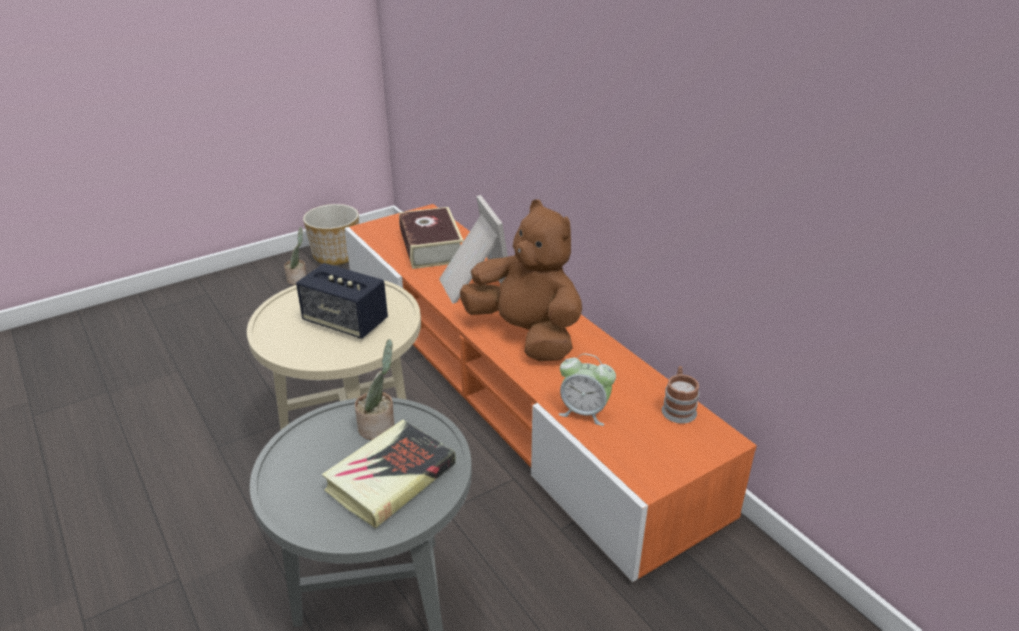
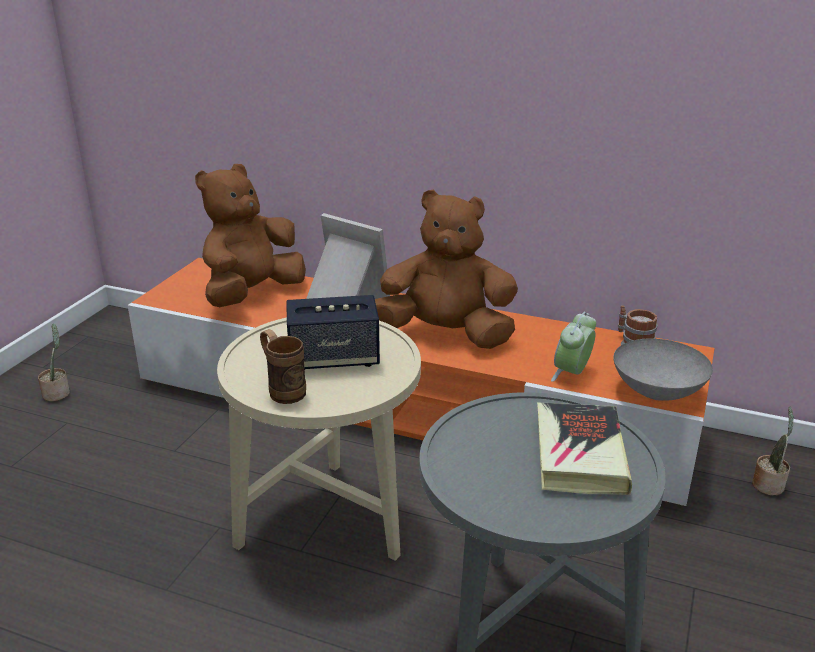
camera: 35 degrees left, 5 degrees down
planter [303,204,359,265] -> none
potted plant [355,339,395,440] -> potted plant moved to [752,406,794,495]
book [399,207,464,269] -> brown plush toy [195,164,306,307]
alarm clock [559,353,616,426] -> alarm clock turned 135 degrees clockwise [551,312,596,382]
none -> brown mug [260,329,306,404]
none -> grey bowl [613,338,713,401]

